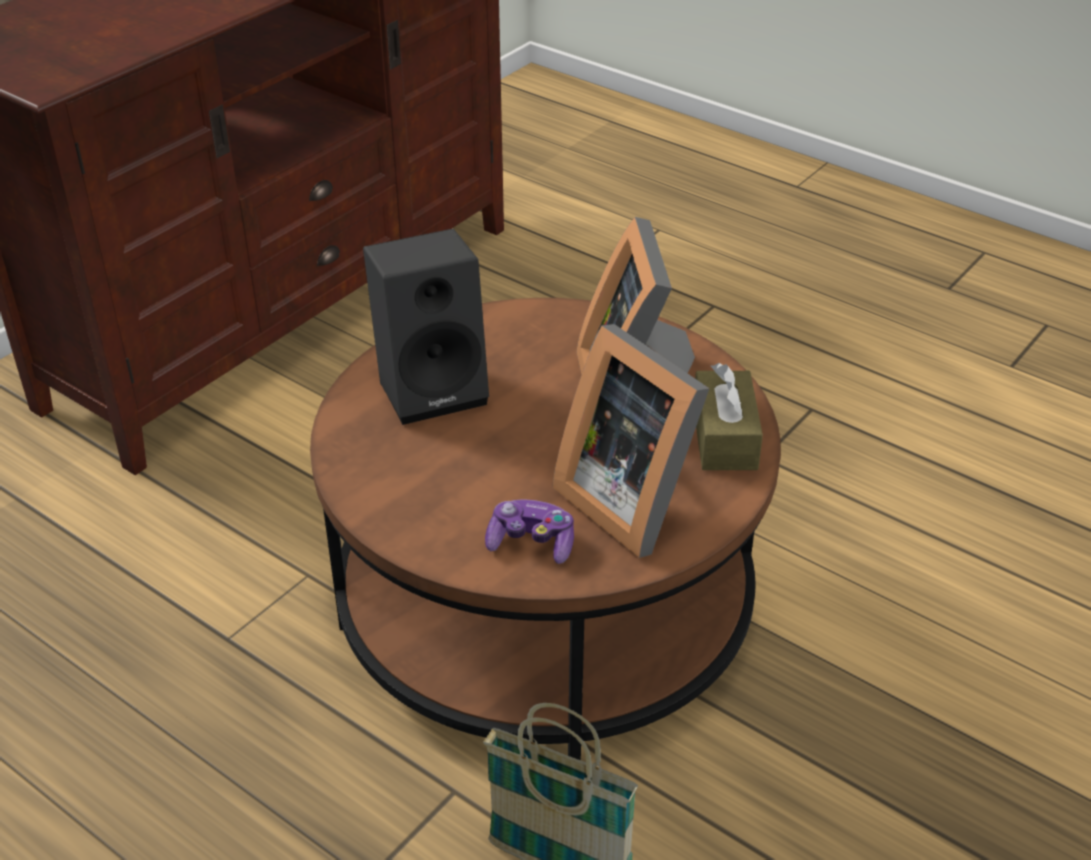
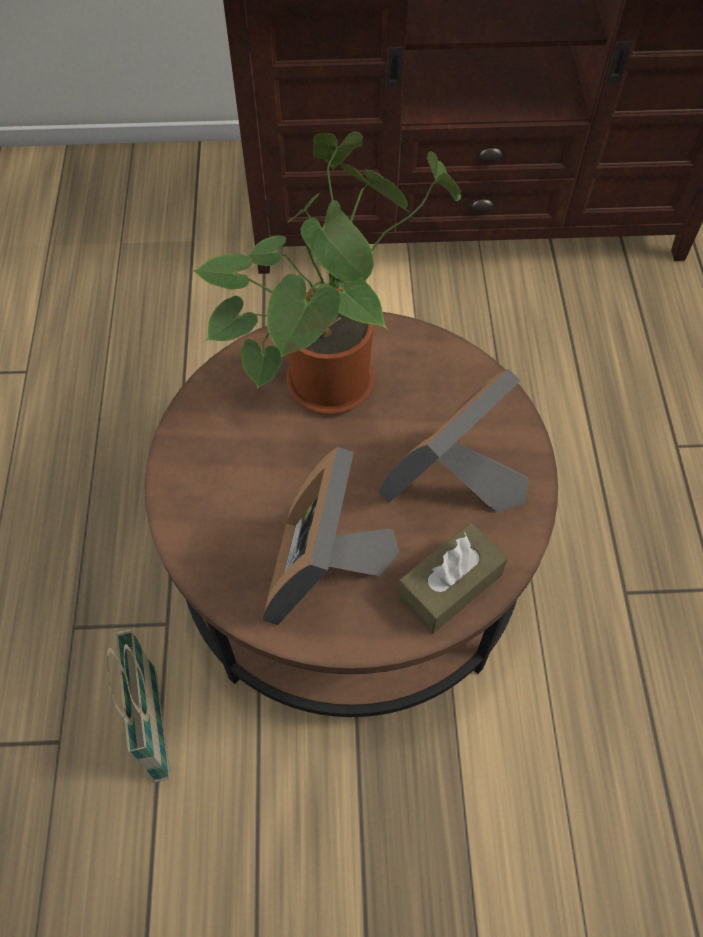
camera: 50 degrees right, 20 degrees up
black speaker [363,229,489,425] -> potted plant [192,132,461,414]
game controller [485,500,574,564] -> none

